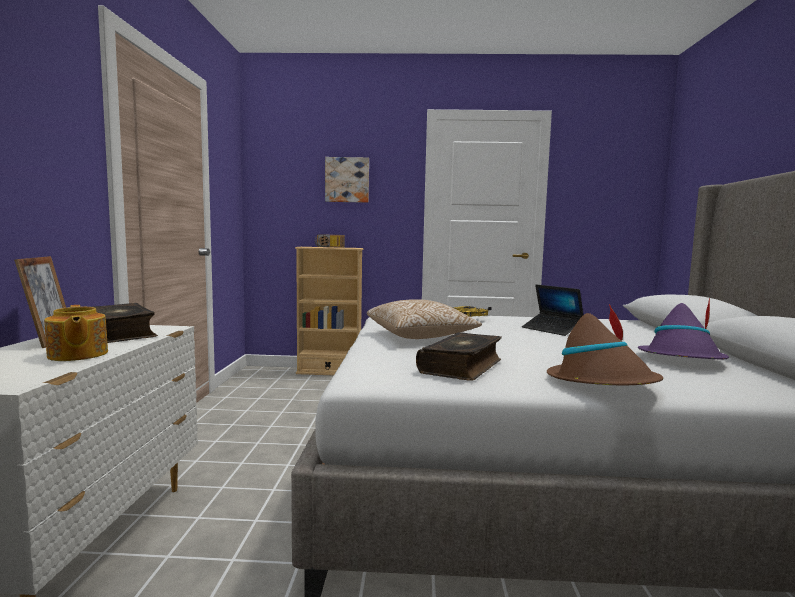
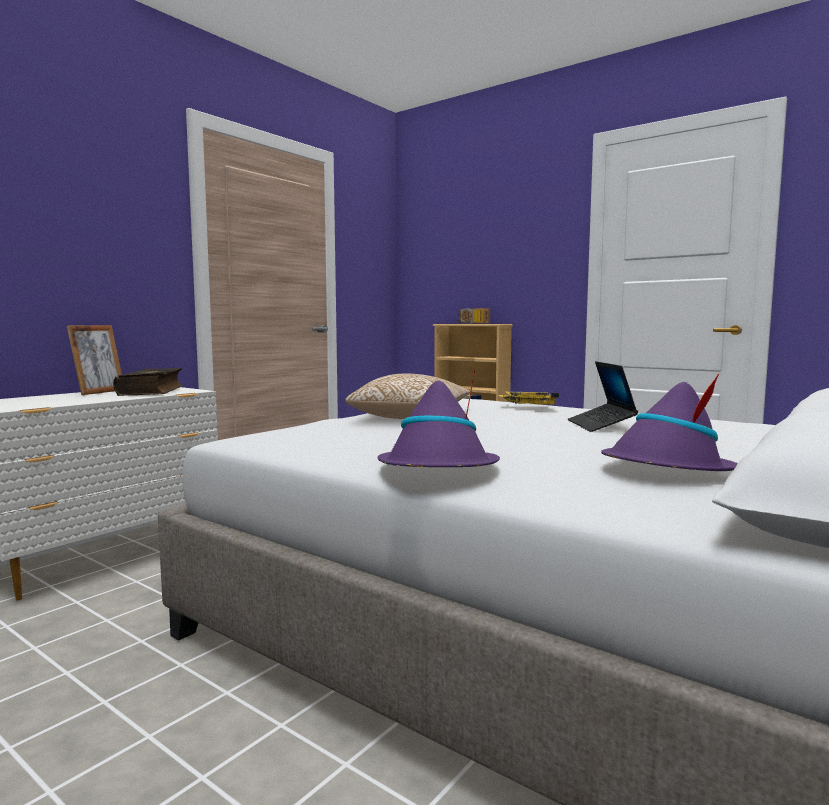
camera: 35 degrees right, 0 degrees up
teapot [44,305,108,361] -> none
picture [325,157,369,203] -> none
book [416,332,502,381] -> none
brown hat [547,304,663,386] -> purple hat [378,370,500,467]

